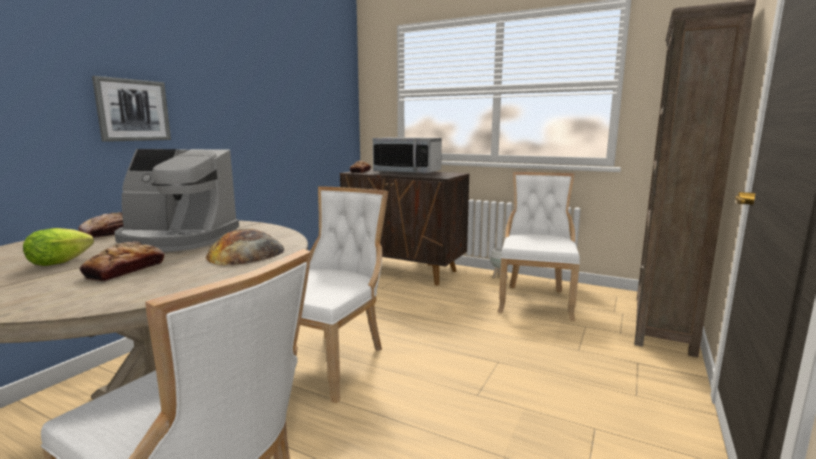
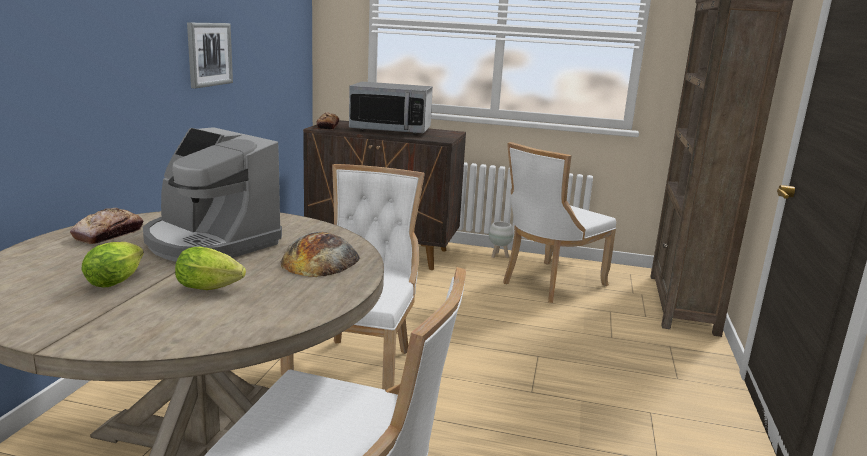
camera: 15 degrees left, 5 degrees up
bread [80,241,164,281] -> lettuce [175,247,246,290]
picture [92,76,171,142] -> picture moved to [187,23,233,88]
coffee machine [115,149,239,252] -> coffee machine turned 45 degrees clockwise [143,127,282,262]
white chair [498,172,580,321] -> white chair turned 135 degrees counterclockwise [503,142,616,303]

